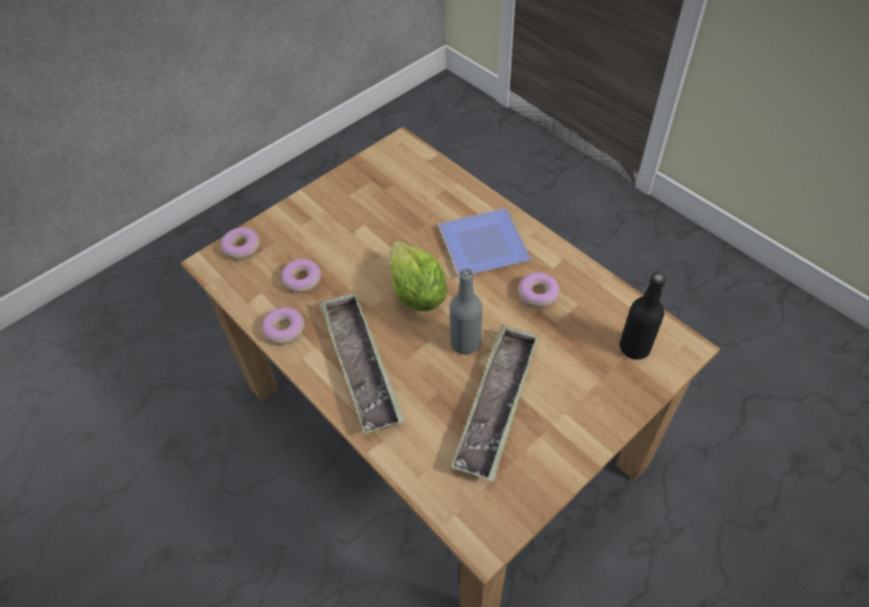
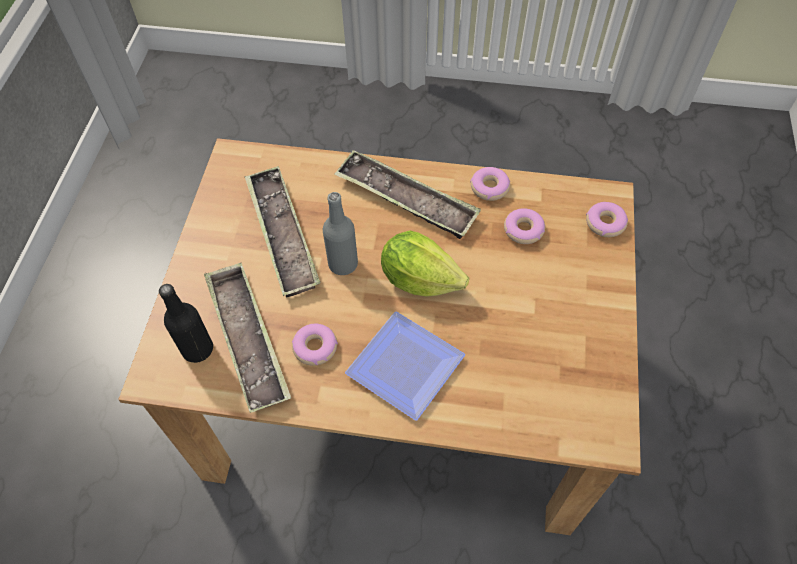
camera: 140 degrees right, 5 degrees up
none -> tray [204,262,291,413]

